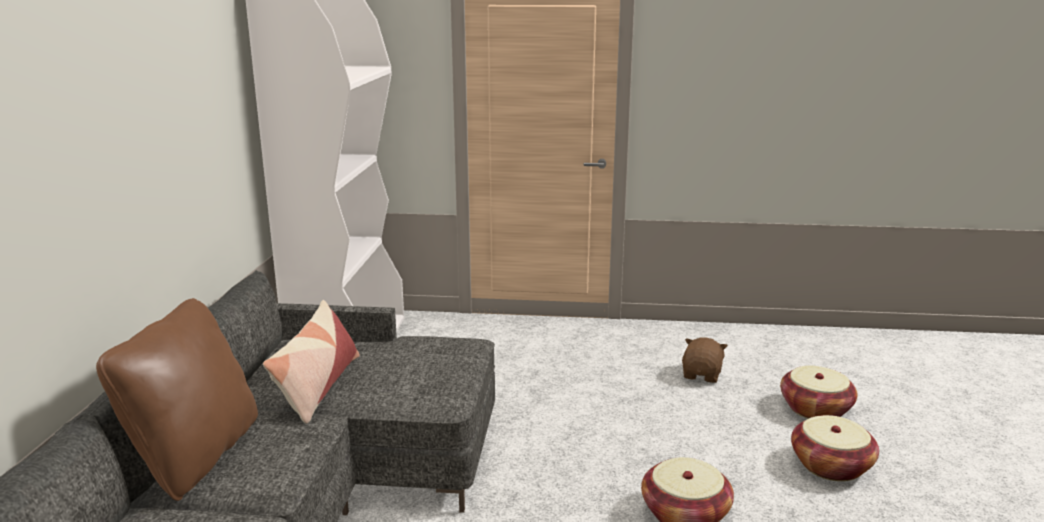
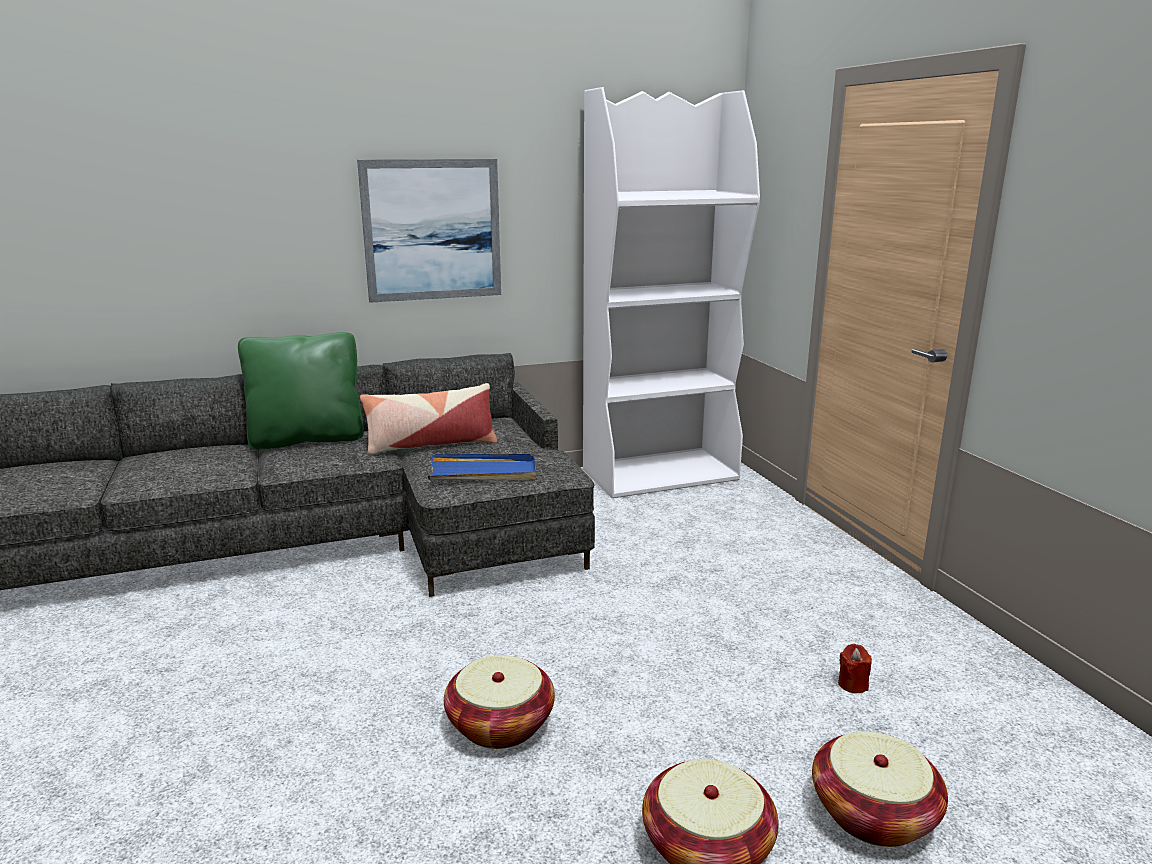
camera: 65 degrees right, 0 degrees up
brown pillow [96,298,258,501] -> green pillow [238,332,364,449]
brown plush toy [682,337,728,383] -> red candle [838,644,872,693]
none -> picture [357,159,501,303]
none -> blue tray [428,454,536,480]

